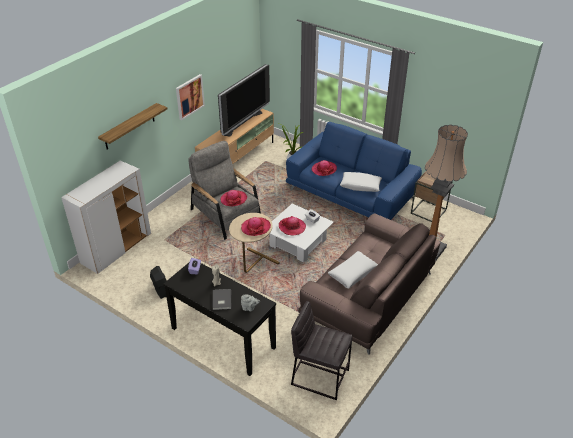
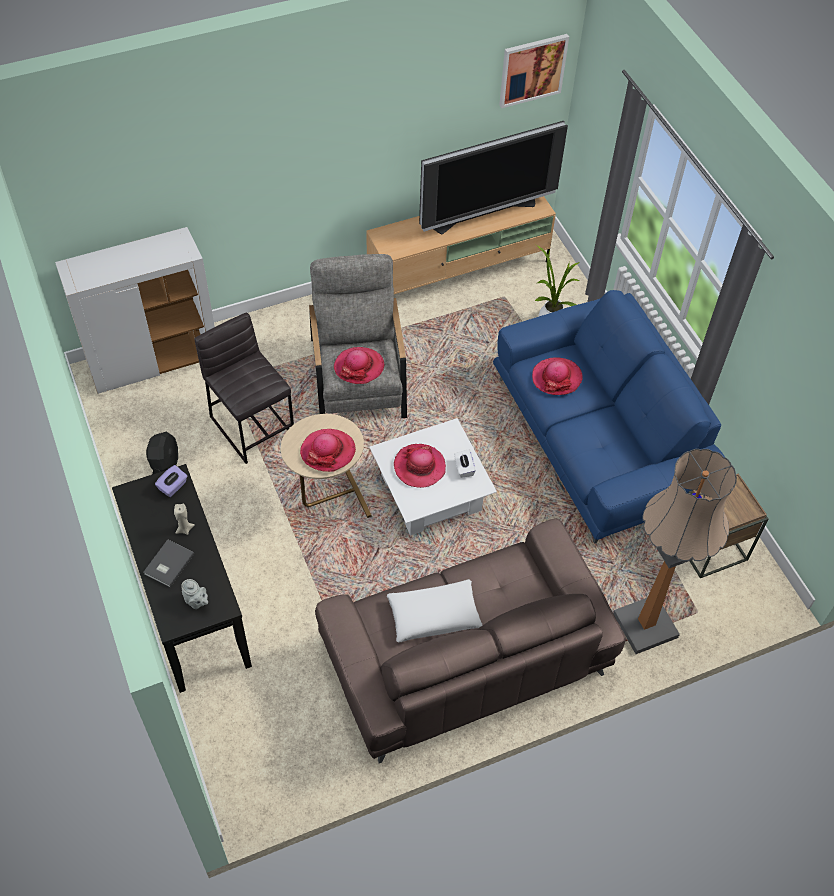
camera: 30 degrees right, 15 degrees up
shelf [98,103,168,149] -> none
picture [176,74,205,120] -> picture moved to [499,34,569,108]
grey stool [291,301,352,400] -> grey stool moved to [195,312,294,464]
white pillow [340,172,382,192] -> none

